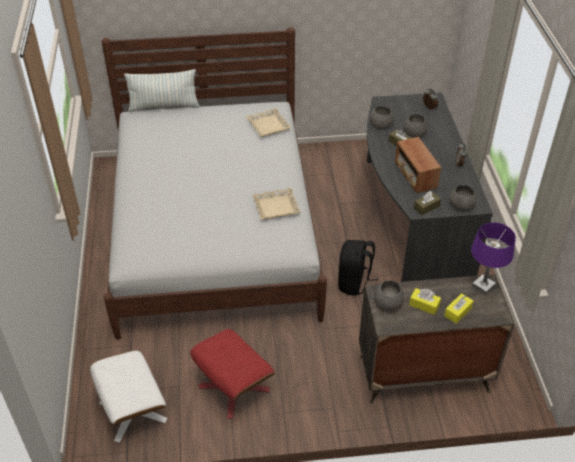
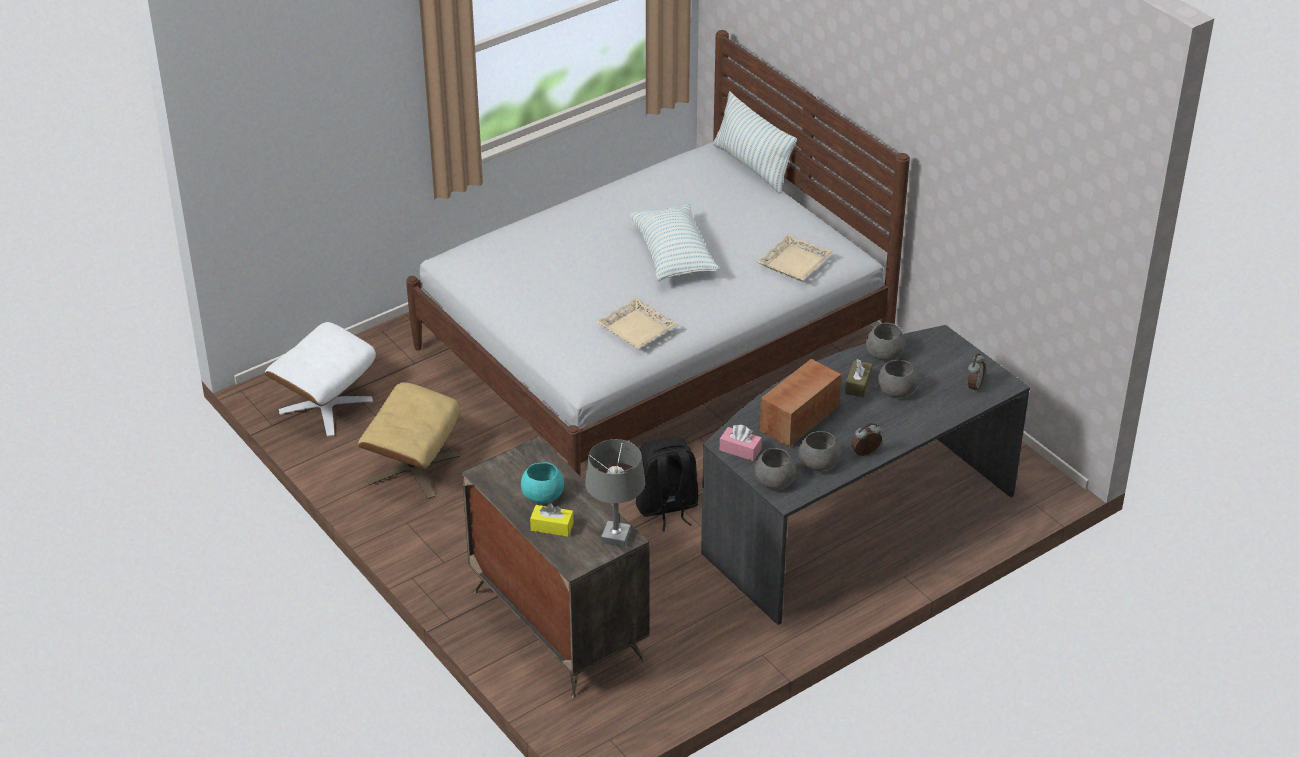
camera: 60 degrees right, 5 degrees down
red ottoman [190,329,275,419] -> beige ottoman [358,382,460,499]
grey bowl [374,280,404,310] -> grey bowl moved to [798,431,840,471]
yellow tissue box [409,288,441,315] -> turquoise bowl [521,462,564,503]
brown tissue box [414,191,441,215] -> pink tissue box [720,425,762,461]
purple table lamp [471,222,516,295] -> grey table lamp [585,439,646,547]
none -> pillow [629,204,720,281]

